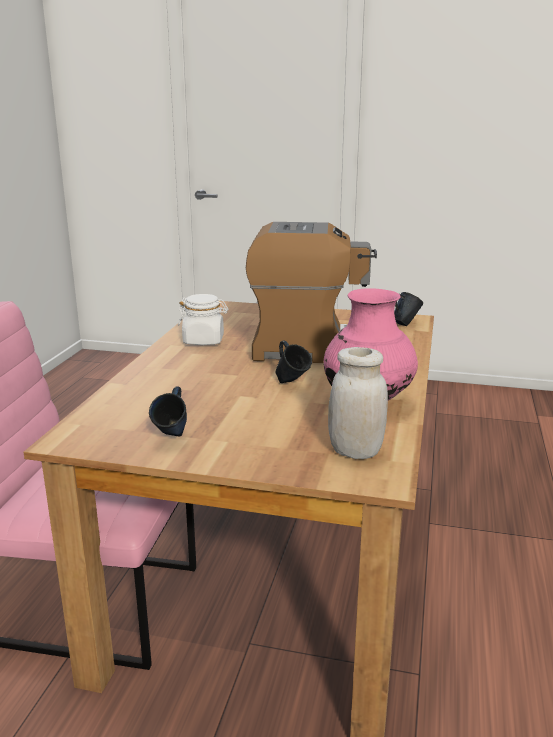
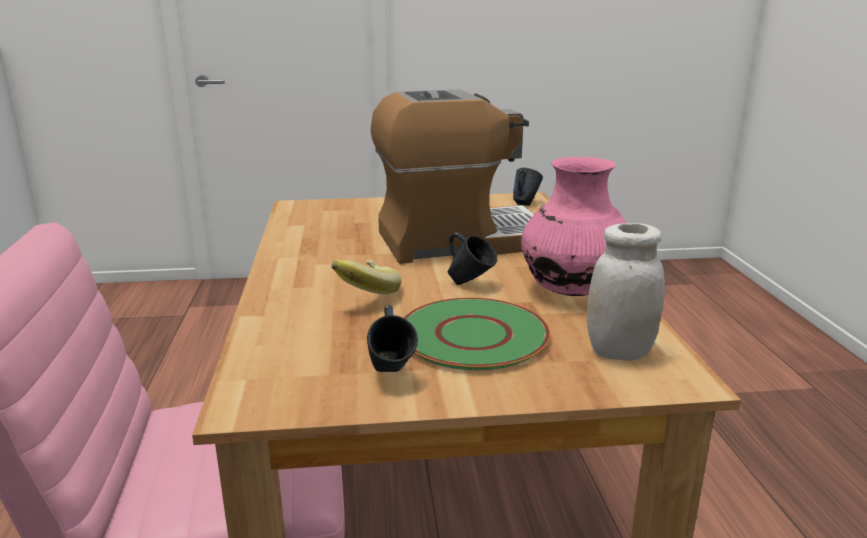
camera: 20 degrees left, 0 degrees up
white jar [178,294,228,345] -> none
none -> banana [331,260,402,294]
none -> green plate [404,298,550,370]

